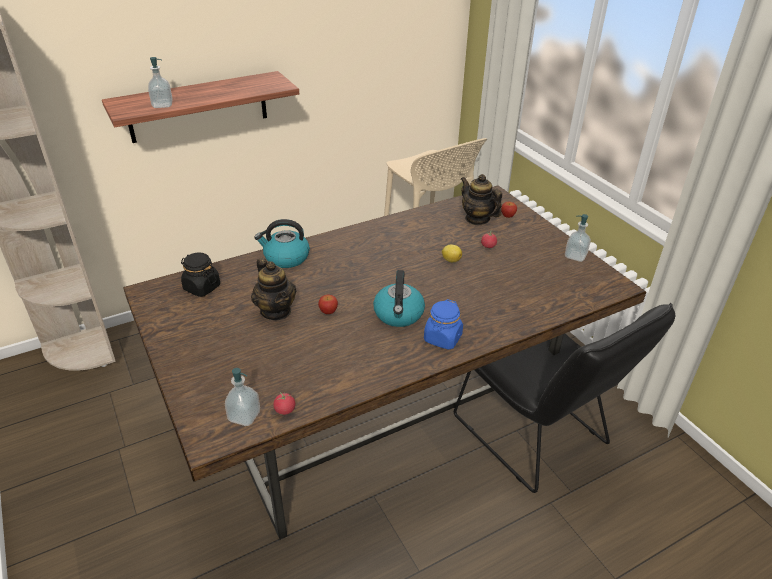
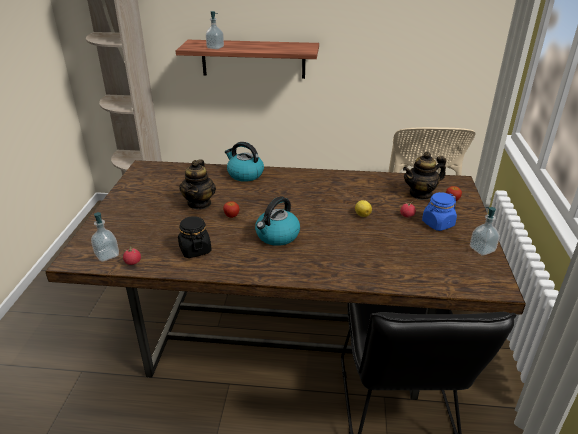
camera: 35 degrees right, 5 degrees down
black jar [181,252,220,297] -> black jar moved to [178,216,212,258]
blue jar [424,299,463,350] -> blue jar moved to [422,192,457,231]
teapot [461,174,502,225] -> teapot turned 105 degrees counterclockwise [403,151,446,200]

